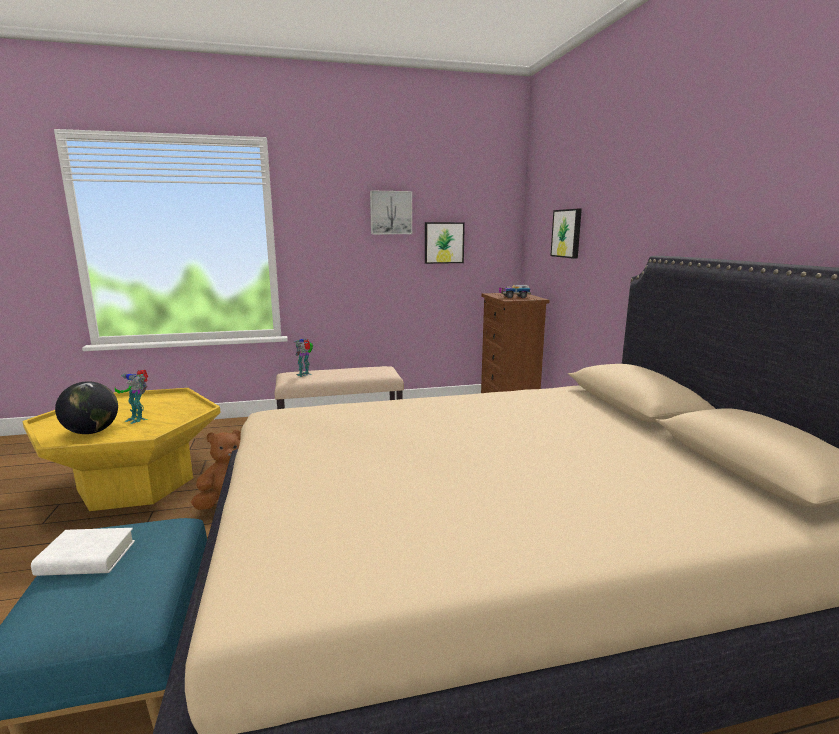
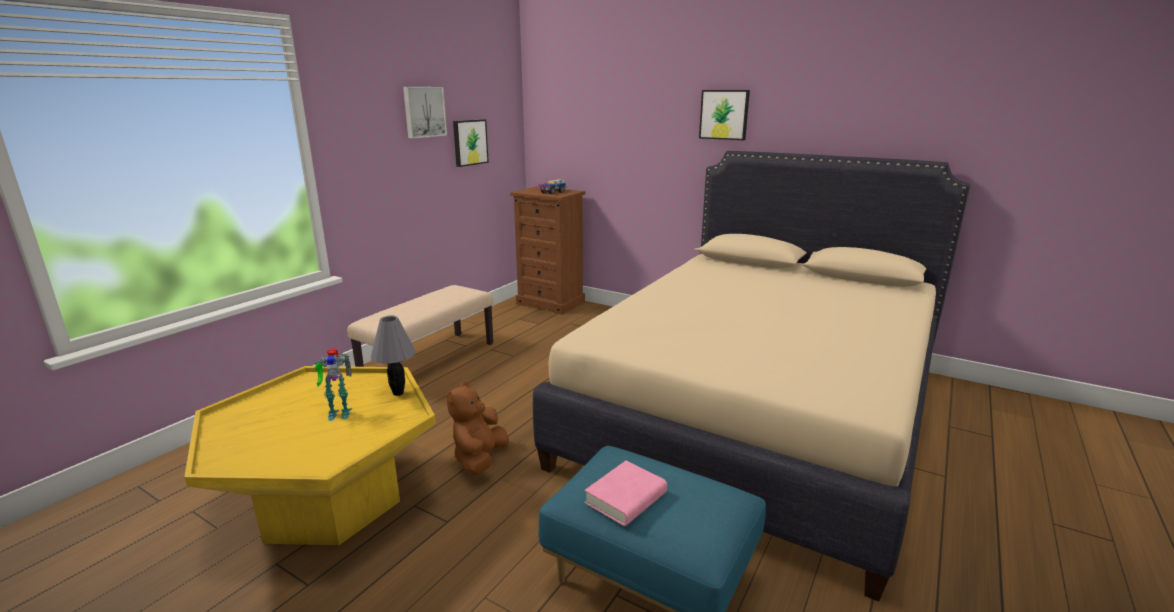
camera: 45 degrees left, 5 degrees up
white book [31,528,135,576] -> pink book [585,460,667,526]
globe [55,381,118,434] -> none
toy robot [294,339,313,377] -> none
picture [550,209,582,259] -> picture moved to [699,90,750,140]
none -> grey table lamp [371,316,416,396]

